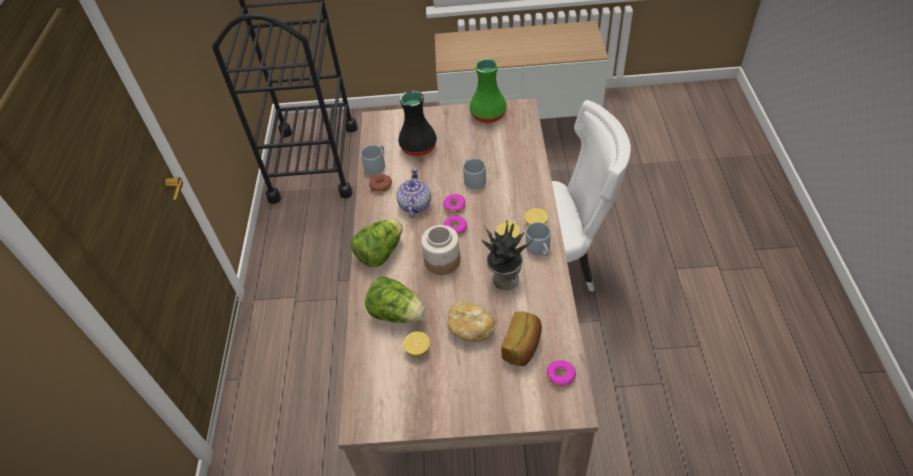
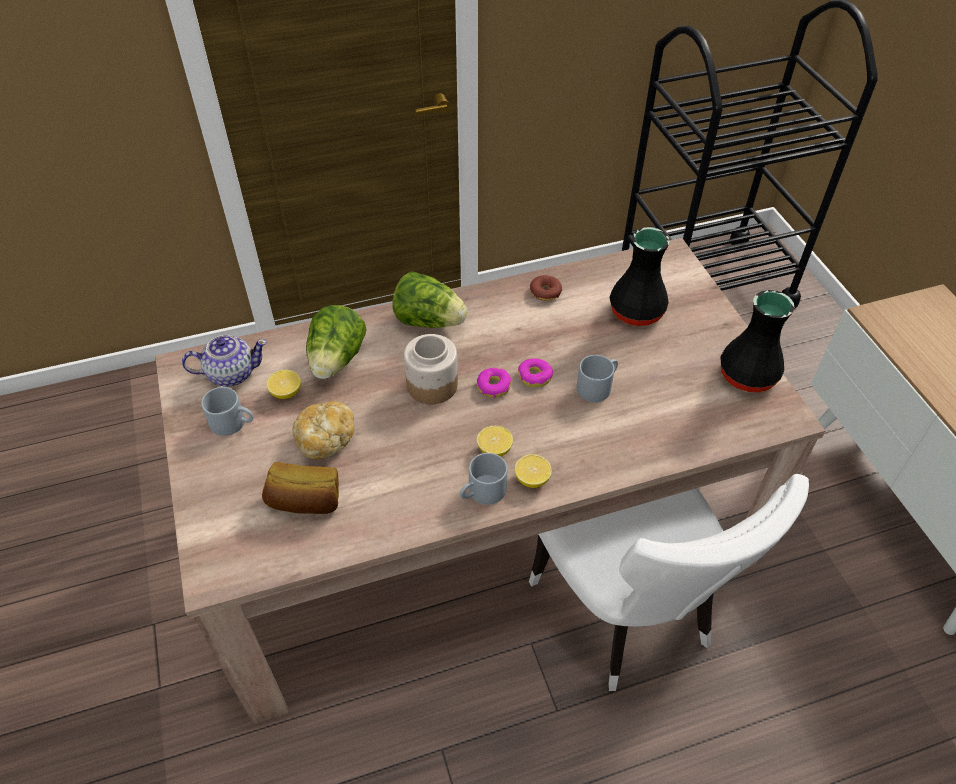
camera: 70 degrees right, 0 degrees up
grey mug [361,145,385,175] -> grey mug moved to [201,387,254,436]
teapot [396,168,431,218] -> teapot moved to [182,335,267,386]
green vase [470,58,507,123] -> black vase [720,290,795,393]
potted plant [481,221,534,290] -> none
donut [547,360,576,387] -> none

